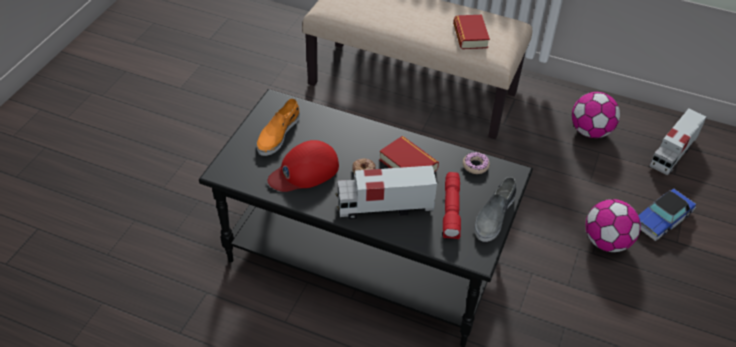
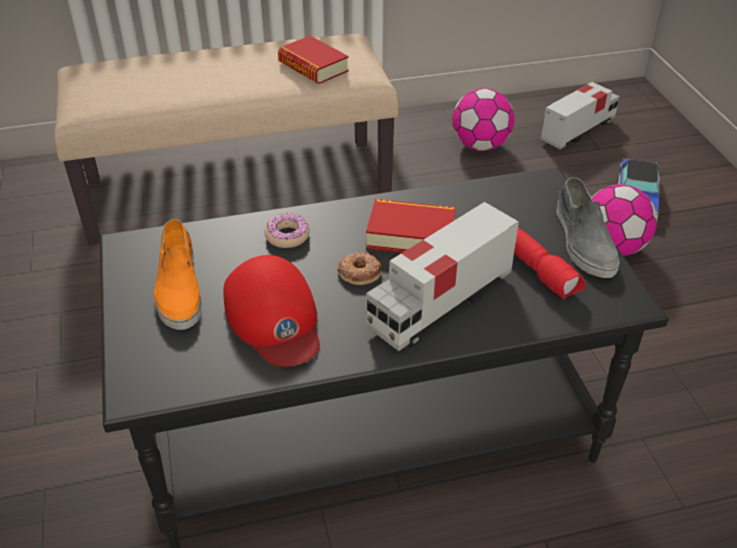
camera: 35 degrees left, 5 degrees down
red cap [268,140,339,192] -> red cap turned 45 degrees counterclockwise [223,255,320,367]
donut [463,152,490,174] -> donut moved to [264,213,310,248]
toy truck [650,108,707,176] -> toy truck turned 135 degrees counterclockwise [541,82,620,150]

